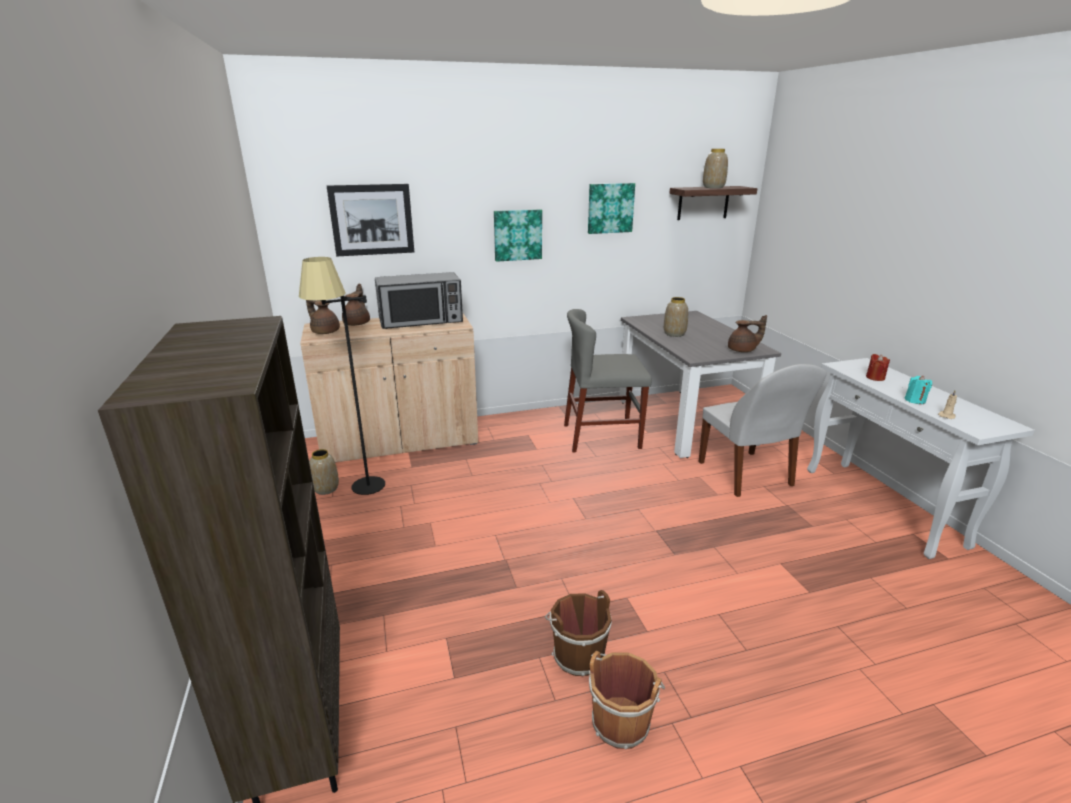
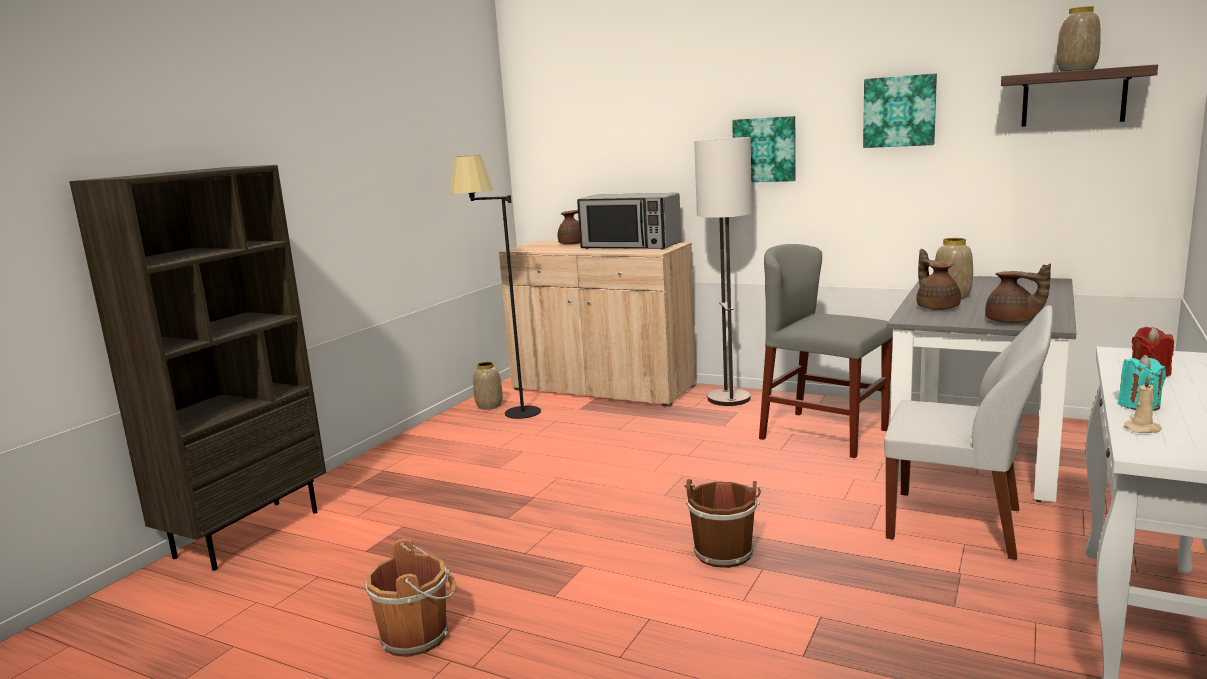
camera: 45 degrees right, 10 degrees down
brown teapot [306,300,340,334] -> brown teapot moved to [916,249,961,310]
picture [327,184,414,256] -> none
brown bucket [545,590,612,676] -> brown bucket moved to [684,479,761,568]
white chair [698,364,827,497] -> white chair turned 90 degrees counterclockwise [884,305,1053,560]
none -> floor lamp [694,137,752,406]

